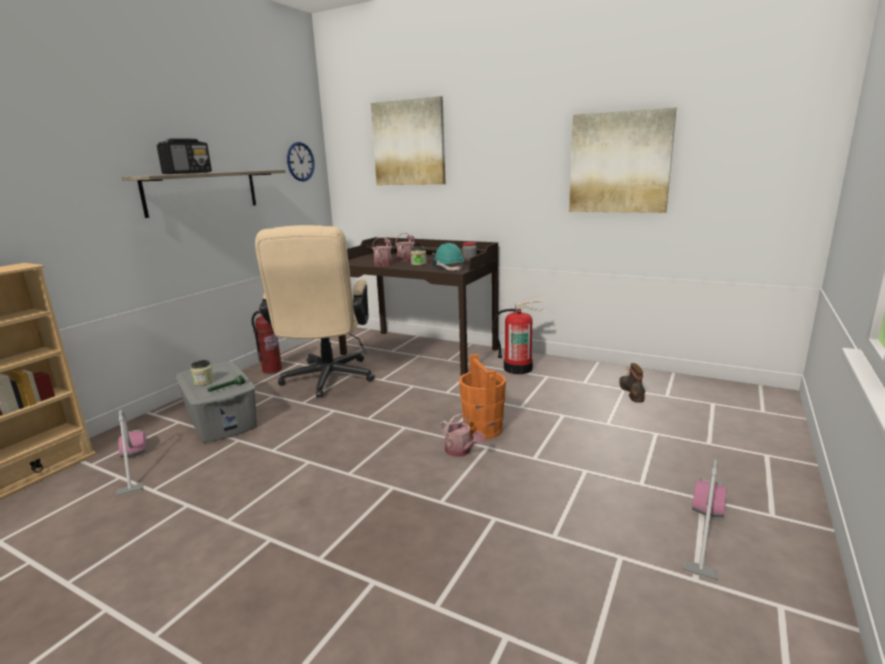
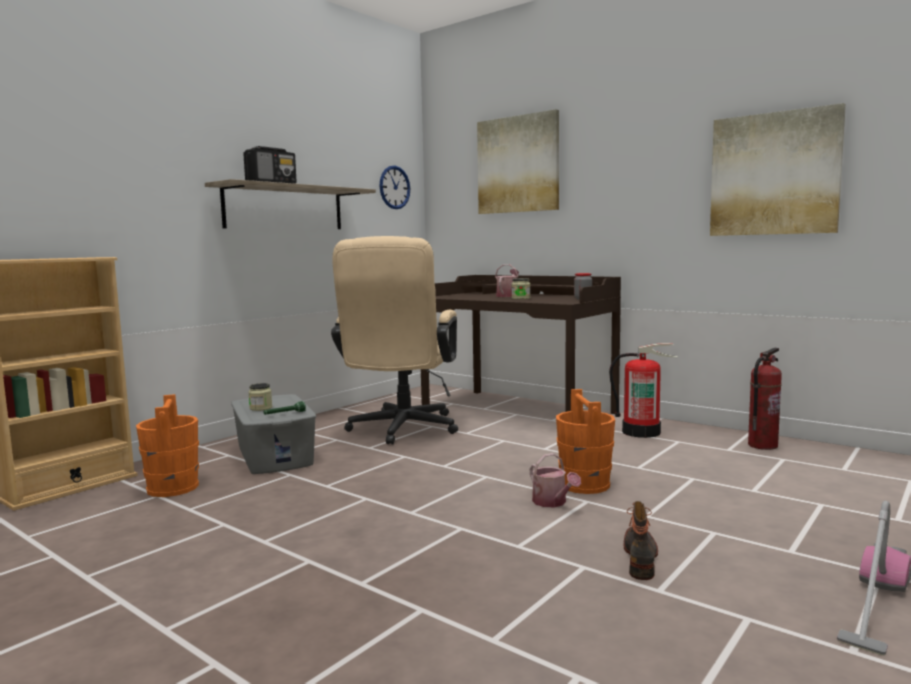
camera: 10 degrees right, 10 degrees down
vacuum cleaner [116,410,147,496] -> orange bucket [136,394,199,497]
fire extinguisher [251,308,282,374] -> fire extinguisher moved to [748,348,782,450]
watering can [372,237,392,266] -> none
turquoise hard hat [432,243,464,271] -> none
boot [619,363,645,403] -> boot moved to [624,501,658,580]

